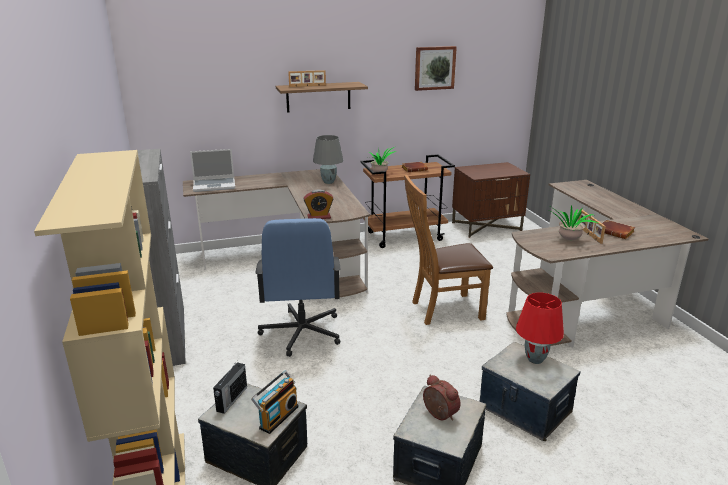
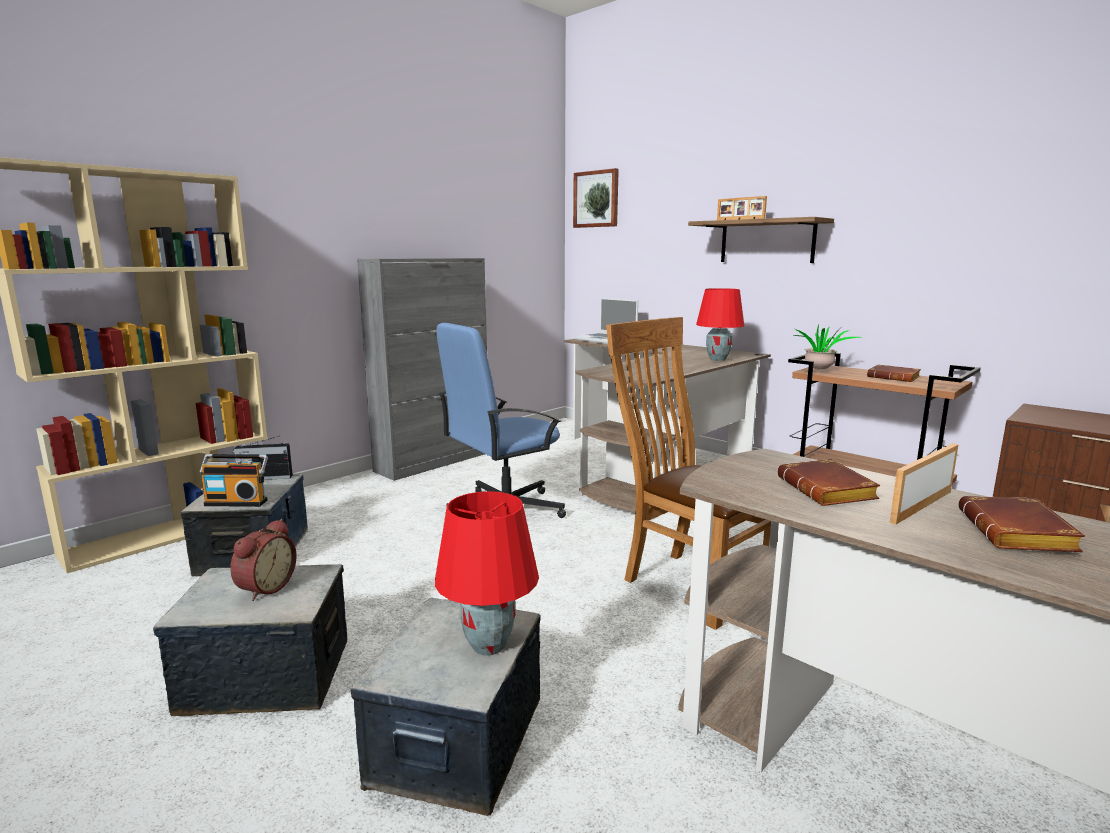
camera: 60 degrees right, 10 degrees down
alarm clock [304,189,333,219] -> none
grey table lamp [313,135,343,184] -> red table lamp [696,288,744,361]
picture [415,46,457,91] -> picture moved to [573,168,619,228]
potted plant [551,205,598,240] -> brown book [778,459,880,506]

